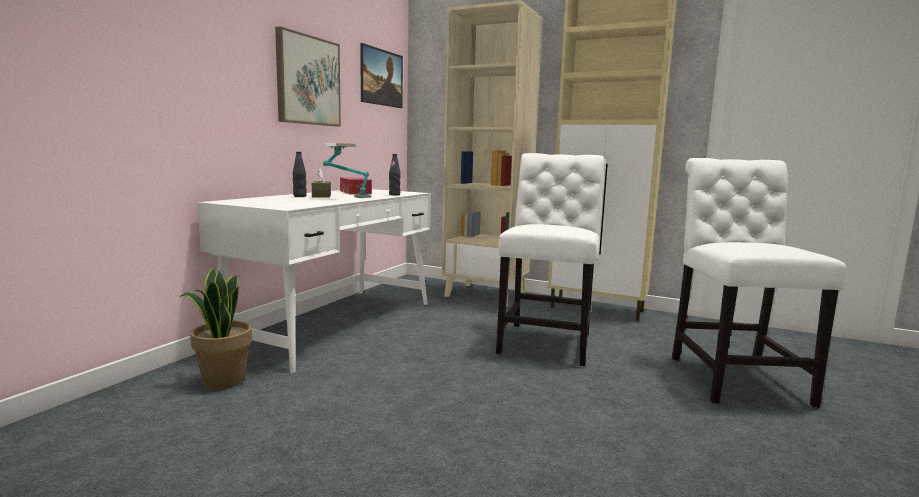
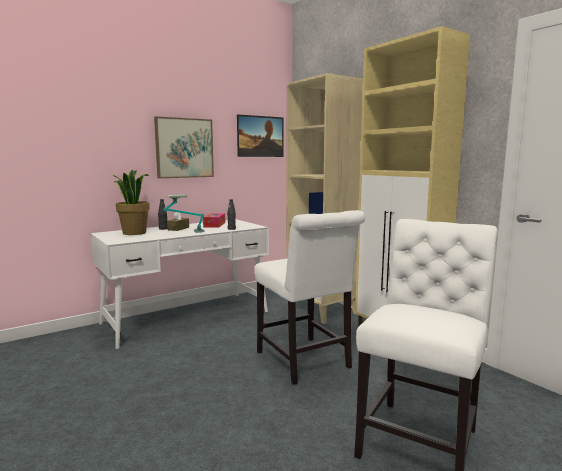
camera: 30 degrees right, 0 degrees up
potted plant [180,268,252,389] -> potted plant moved to [112,169,150,235]
white chair [496,153,605,366] -> white chair turned 105 degrees clockwise [255,210,365,385]

